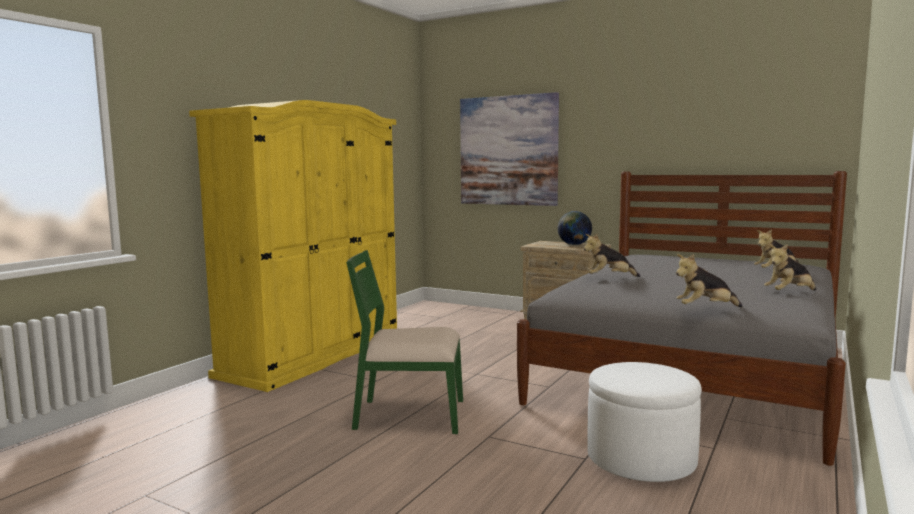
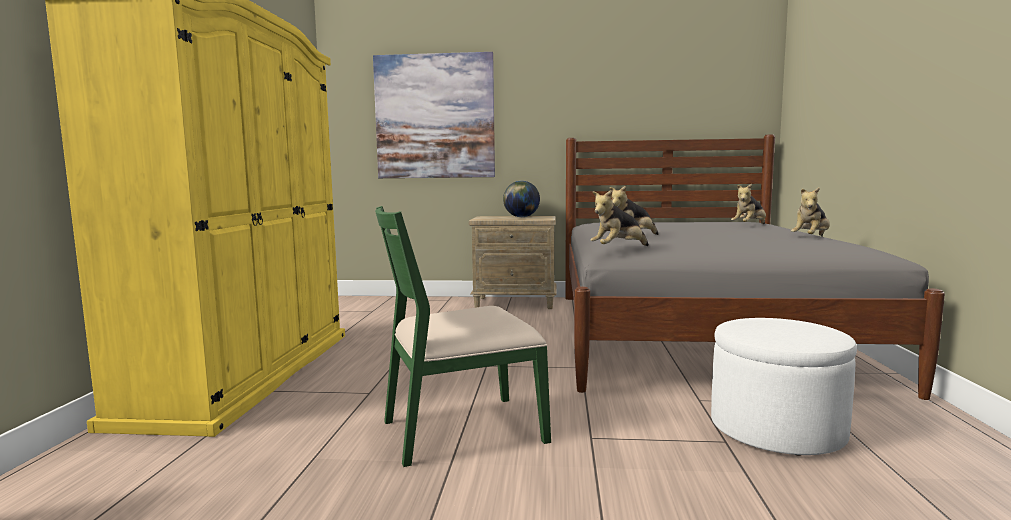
camera: 25 degrees left, 0 degrees up
plush toy [676,254,743,307] -> plush toy moved to [590,190,649,246]

